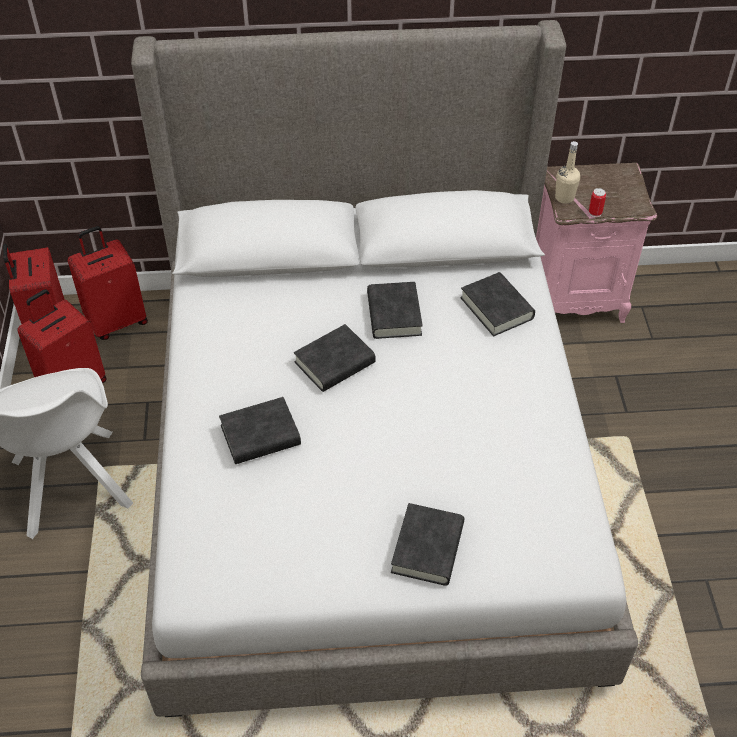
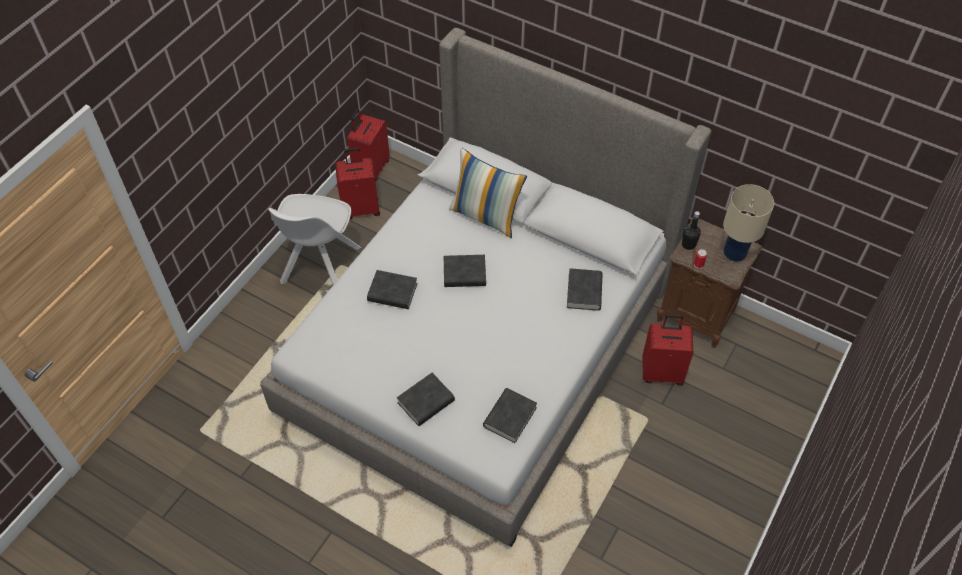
camera: 35 degrees right, 5 degrees up
red suitcase [67,226,148,340] -> red suitcase moved to [643,314,693,386]
black book [367,282,423,339] -> black book moved to [483,388,537,443]
pink nightstand [536,163,657,323] -> brown nightstand [657,219,763,348]
beige bottle [555,141,580,204] -> black bottle [682,211,701,250]
none -> pillow [449,147,527,238]
none -> beige table lamp [723,184,774,262]

